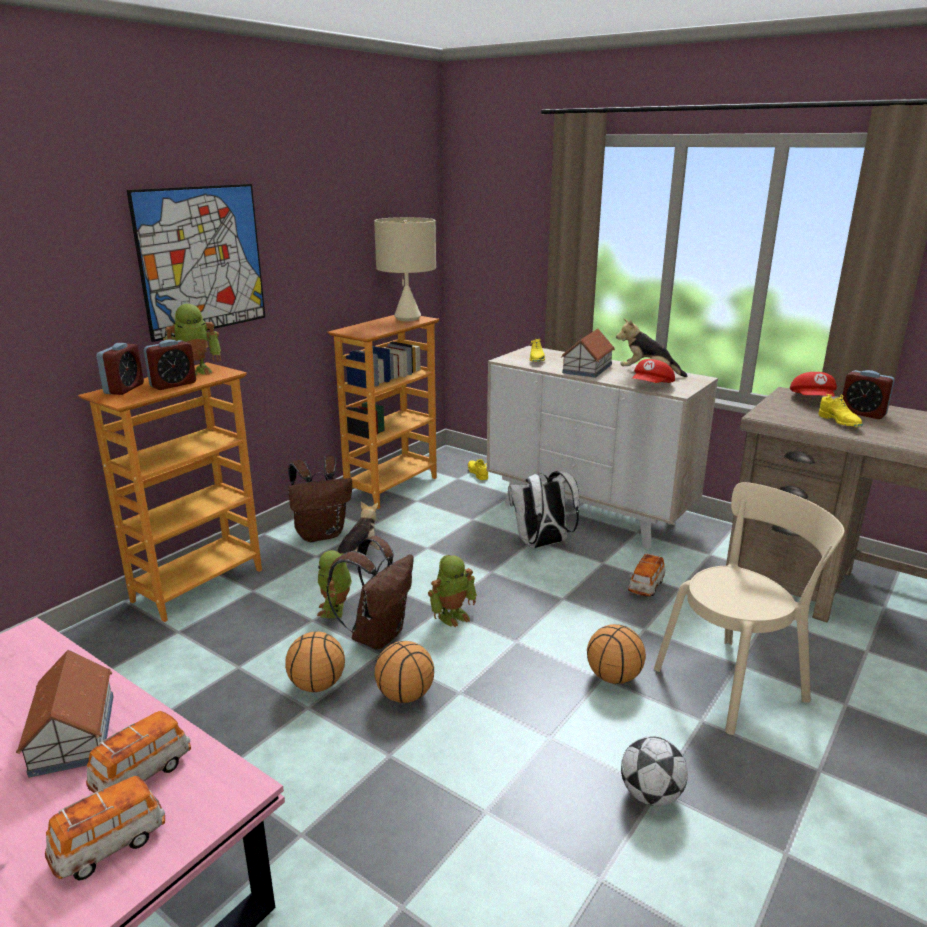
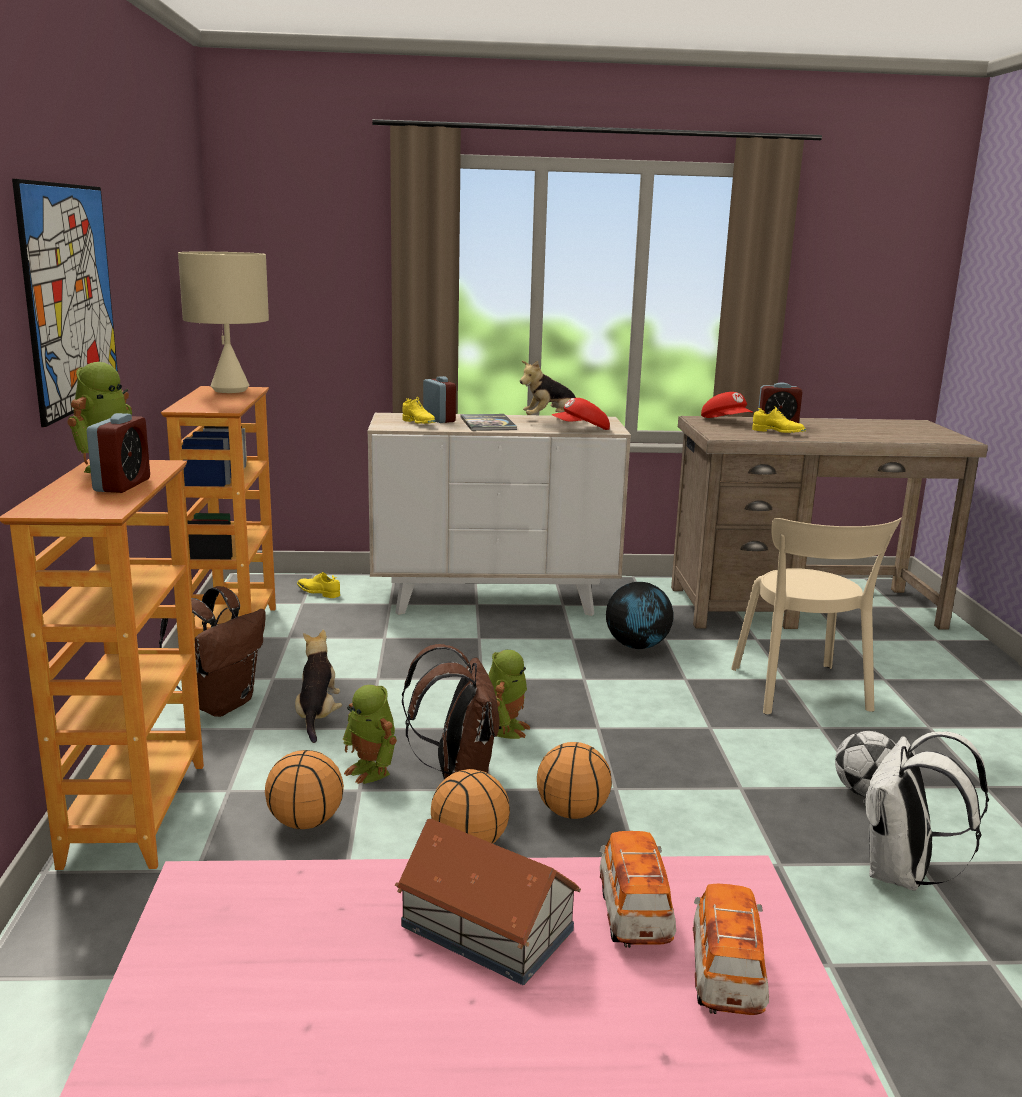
camera: 40 degrees left, 5 degrees down
alarm clock [96,343,144,395] -> alarm clock moved to [423,376,456,423]
white backpack [508,471,579,548] -> white backpack moved to [863,731,989,891]
toy house [561,329,615,378] -> book [461,414,517,431]
basketball [587,624,646,684] -> basketball moved to [265,750,344,829]
toy car [628,553,665,597] -> globe [606,582,673,649]
red cap [632,359,675,383] -> red cap turned 75 degrees clockwise [551,398,610,430]
beige chair [654,482,845,735] -> beige chair turned 150 degrees clockwise [731,518,902,714]

